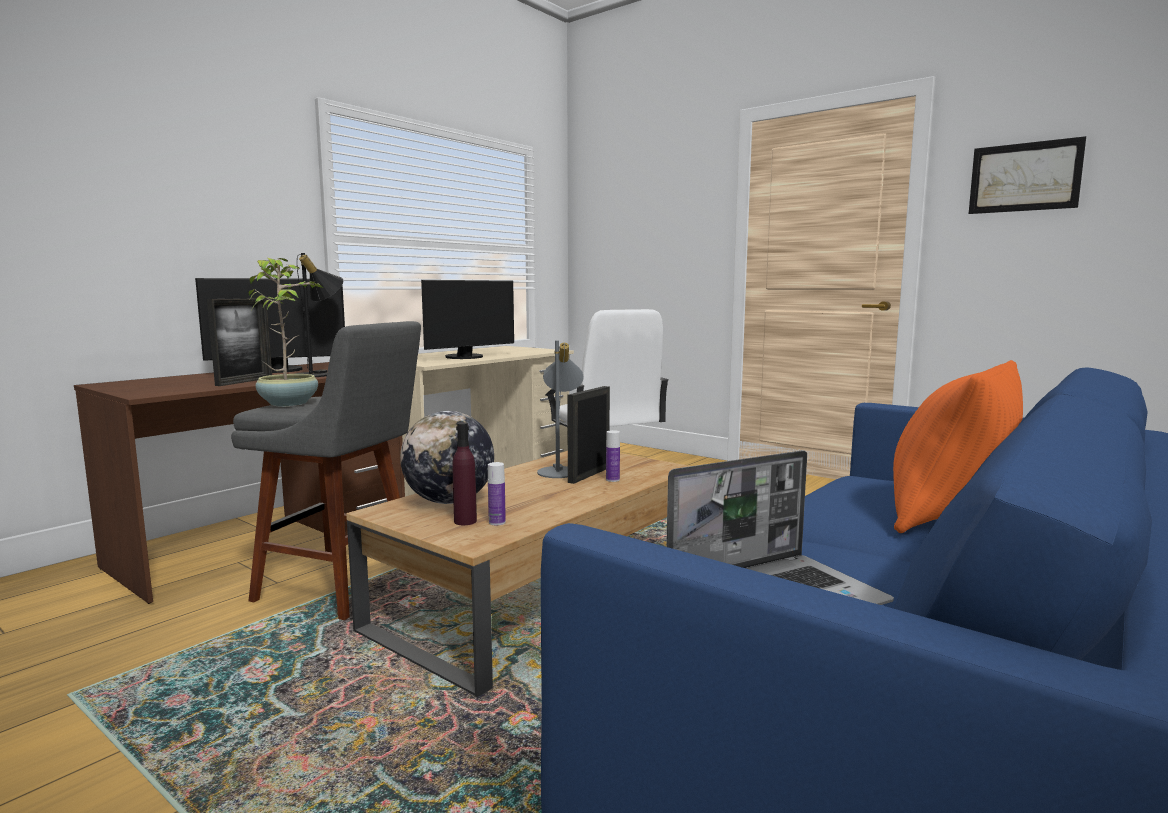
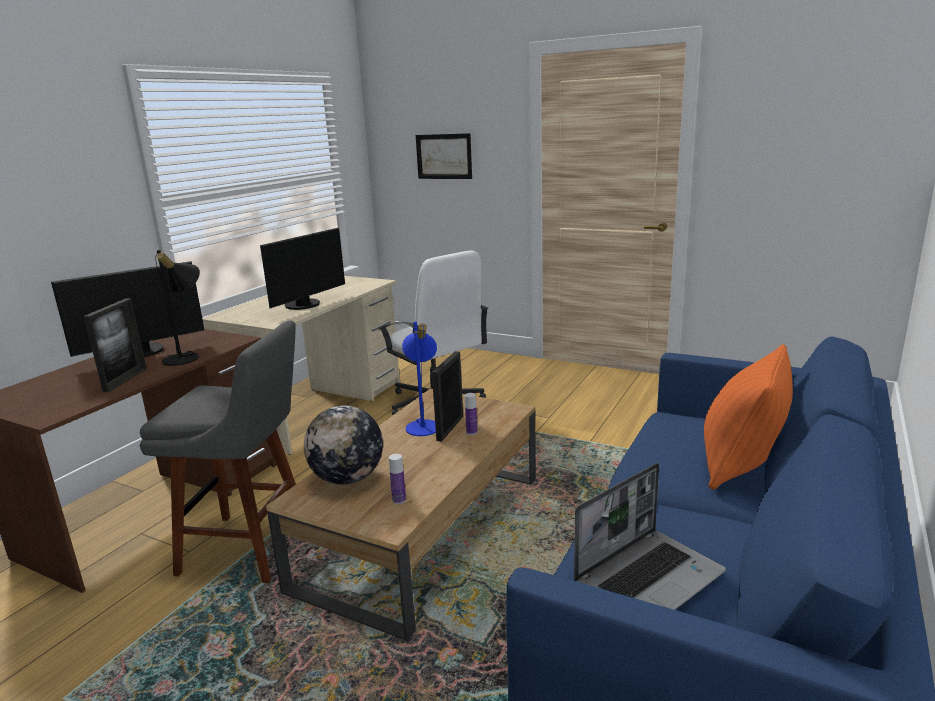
camera: 10 degrees left, 10 degrees up
potted plant [248,257,323,406] -> none
purple bottle [452,422,477,525] -> none
grey table lamp [537,340,584,478] -> blue table lamp [402,322,437,436]
picture [969,136,1086,214] -> picture moved to [416,133,472,179]

